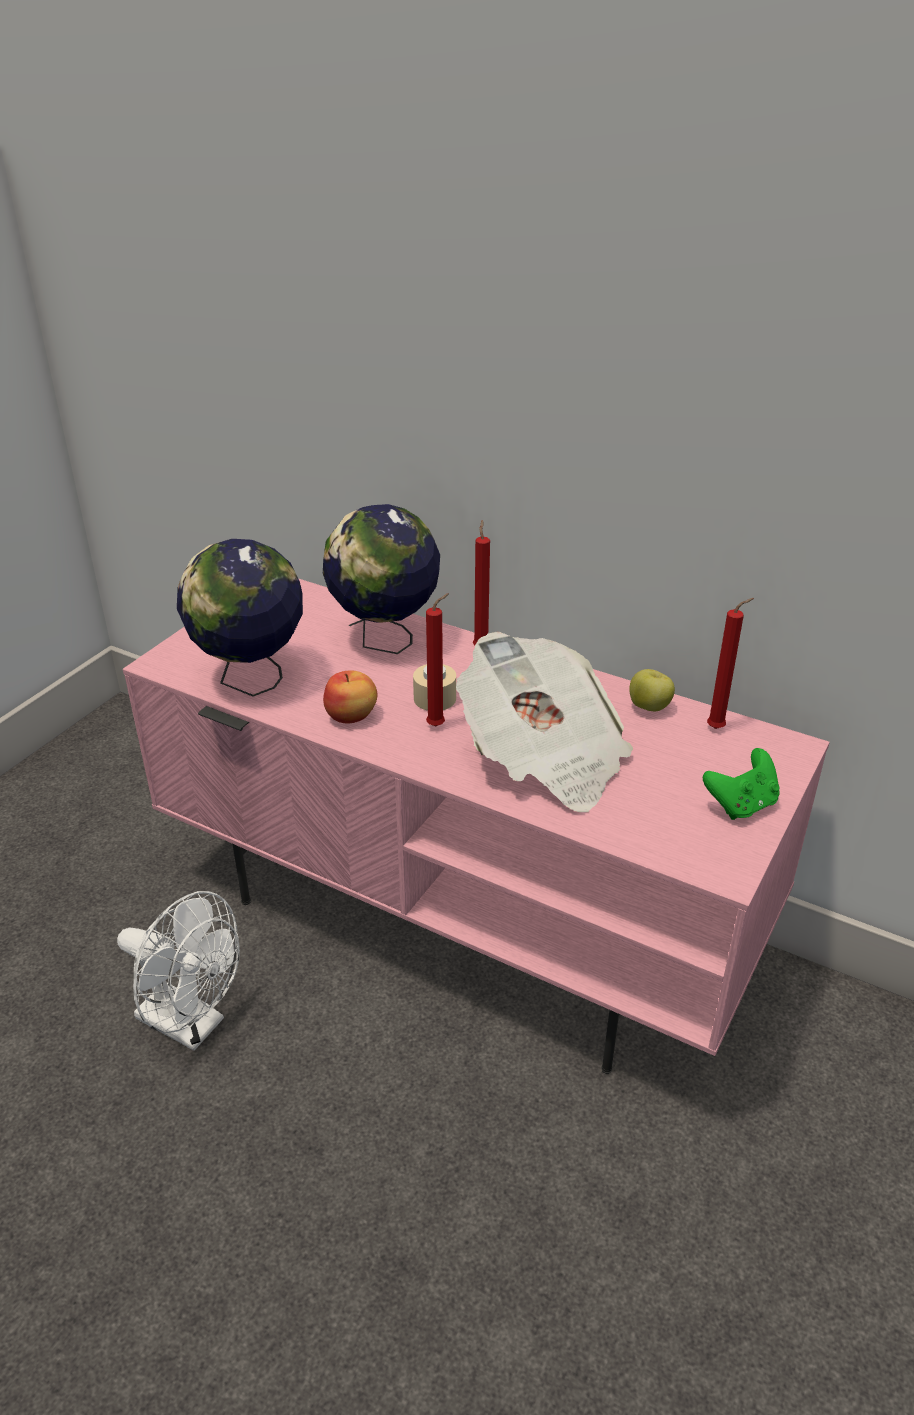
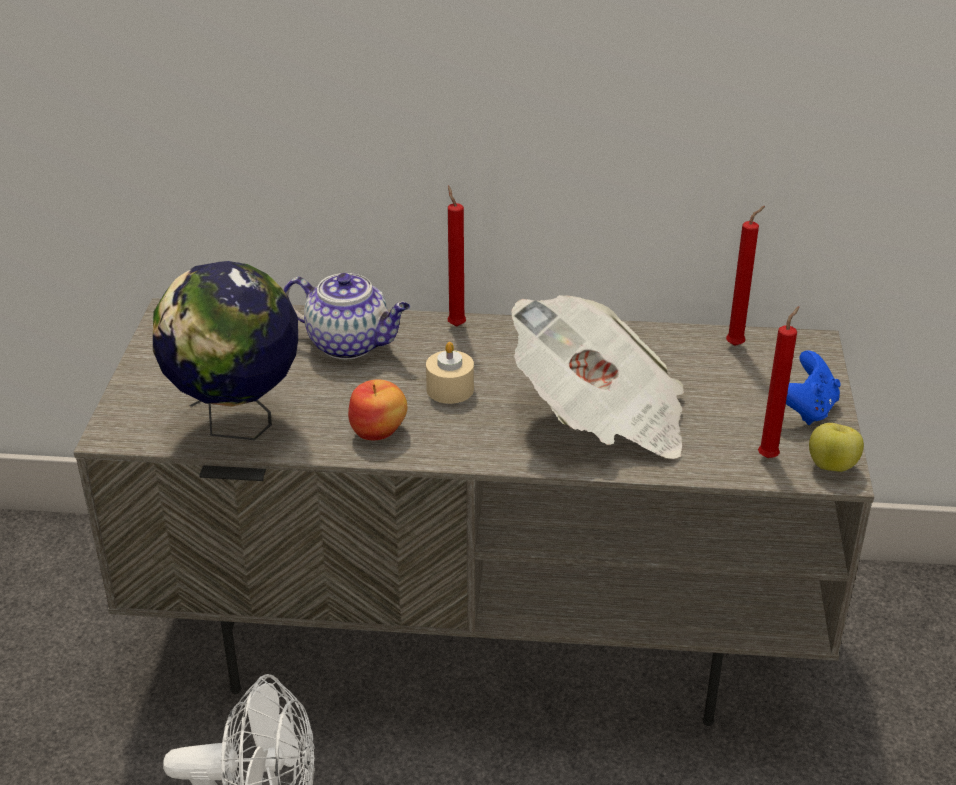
camera: 25 degrees left, 0 degrees up
pink tv stand [123,579,830,1074] -> grey tv stand [74,298,874,726]
globe [323,504,440,654] -> teapot [284,273,410,359]
red candle [426,593,449,726] -> red candle moved to [758,306,799,458]
apple [629,669,675,711] -> apple moved to [809,423,864,472]
green game controller [703,748,780,820] -> blue game controller [786,350,841,425]

